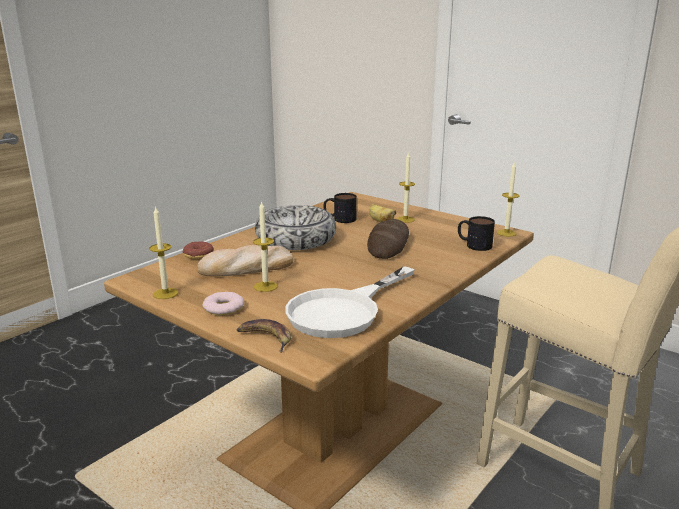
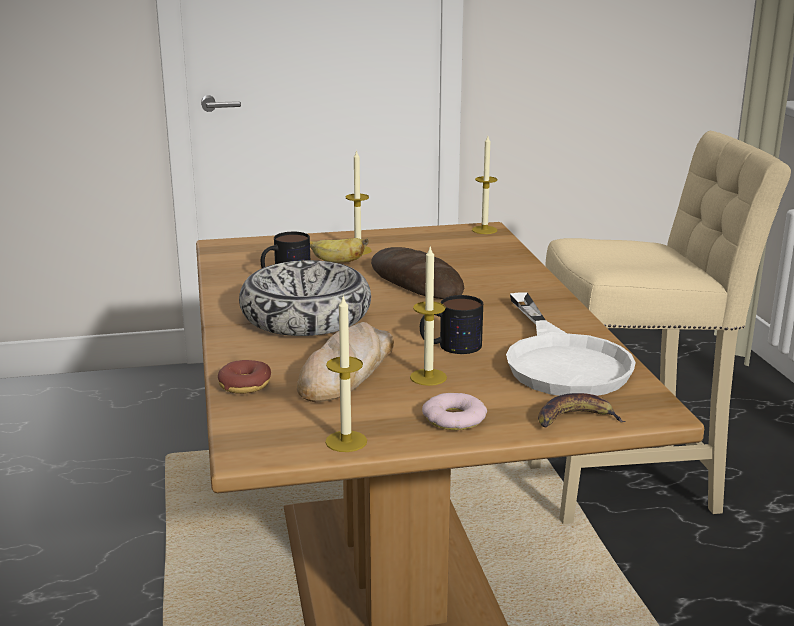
camera: 50 degrees left, 0 degrees up
mug [458,216,495,251] -> mug moved to [420,295,483,354]

